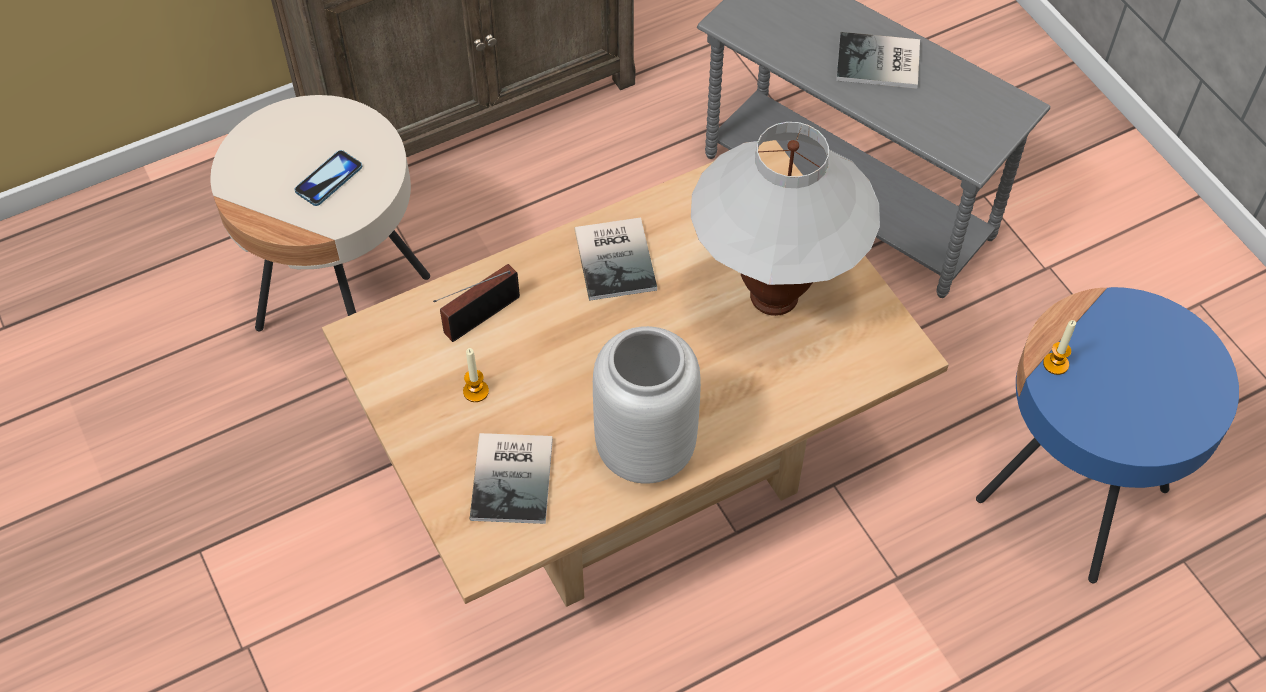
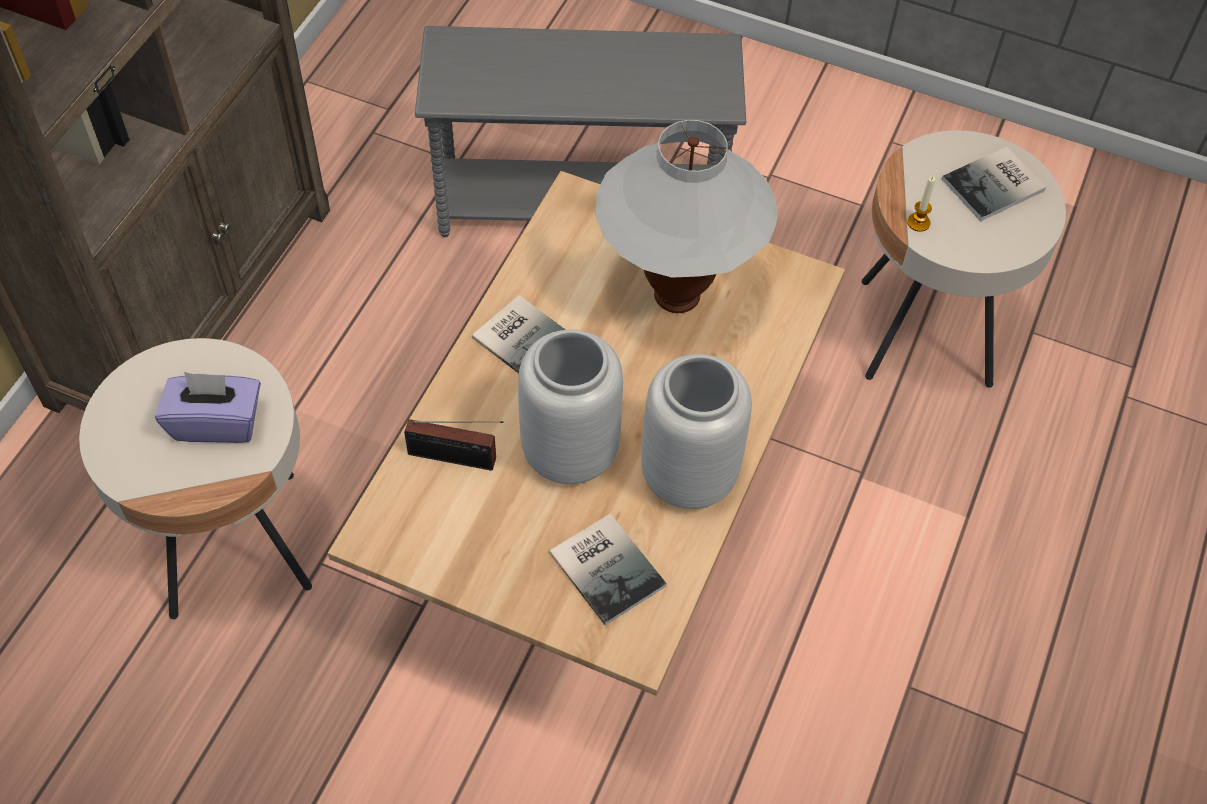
camera: 40 degrees left, 0 degrees up
phone [294,150,362,206] -> purple tissue box [155,372,261,443]
radio [433,264,520,342] -> radio turned 90 degrees counterclockwise [404,419,503,471]
candle [463,348,489,402] -> none
book [836,32,920,89] -> book moved to [942,146,1046,221]
blue side table [976,287,1239,583] -> beige side table [862,130,1066,388]
none -> grey vase [518,329,623,484]

